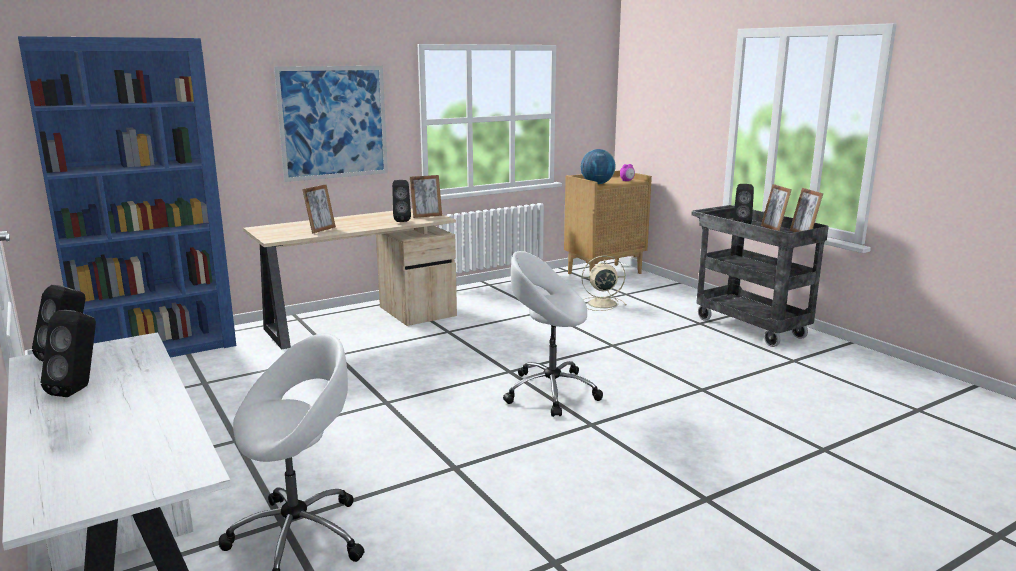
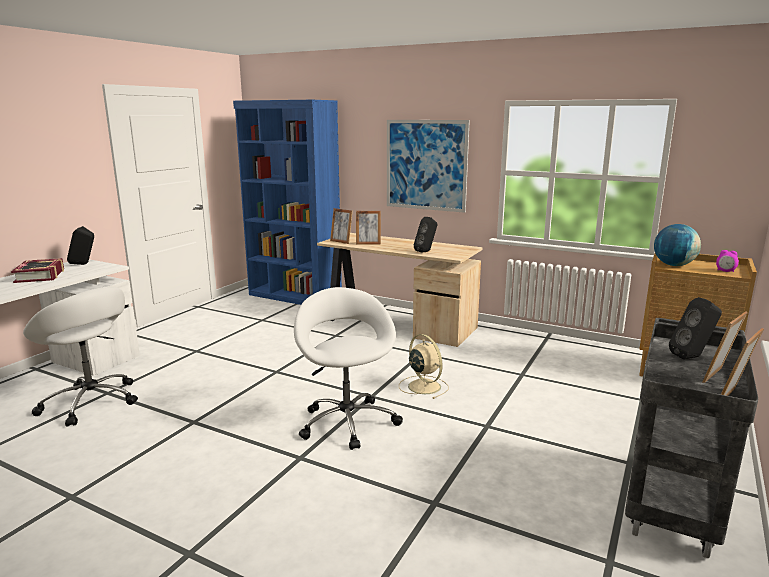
camera: 60 degrees right, 0 degrees up
black speaker [41,310,96,397] -> book [11,258,64,283]
picture frame [410,175,442,218] -> picture frame moved to [330,208,353,244]
beige fan [582,256,627,311] -> beige fan moved to [399,334,448,399]

